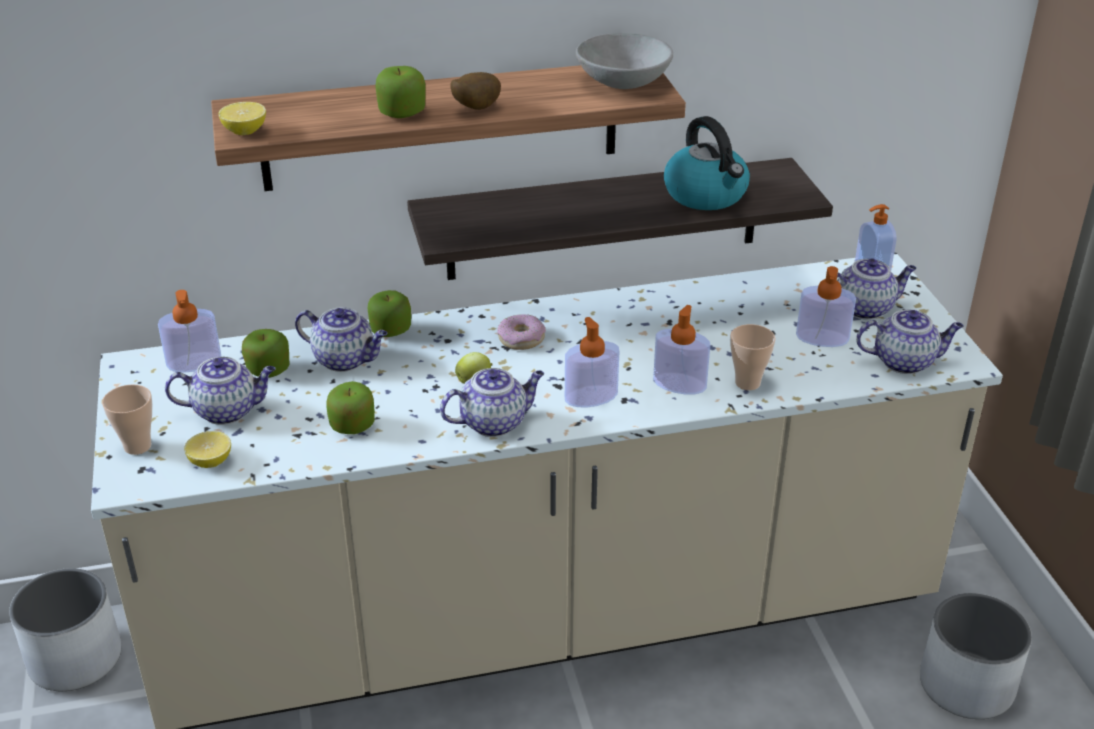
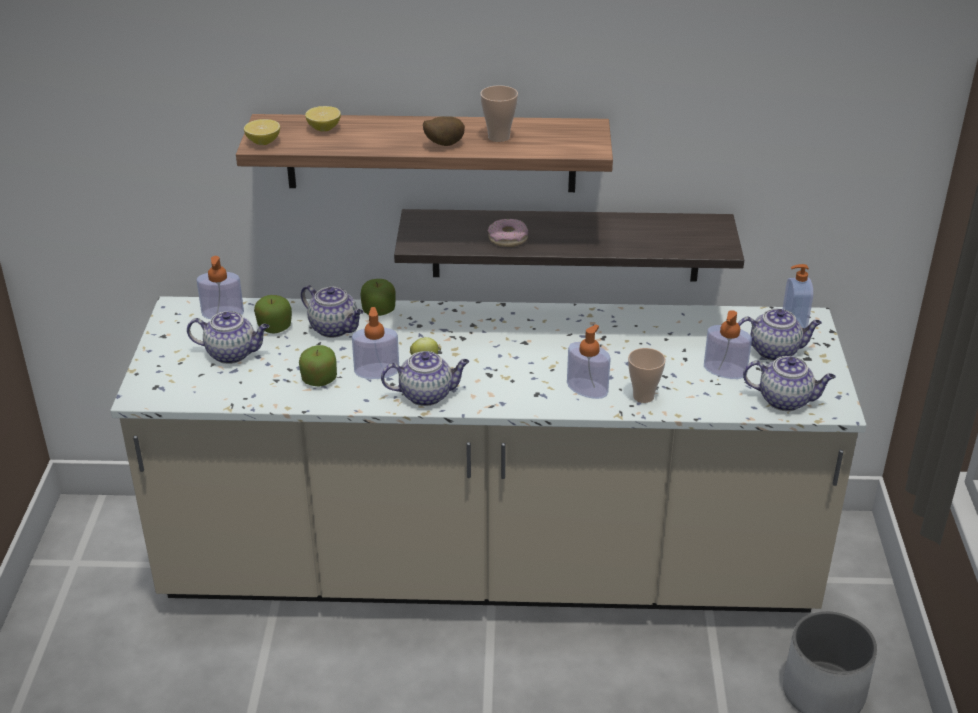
camera: 15 degrees right, 0 degrees up
white planter [9,568,121,691] -> none
cup [102,384,152,455] -> cup moved to [480,85,518,142]
lemon [184,431,231,468] -> lemon moved to [305,106,341,131]
apple [375,66,426,118] -> none
donut [497,314,546,350] -> donut moved to [488,219,528,247]
soap dispenser [565,317,619,407] -> soap dispenser moved to [352,307,399,379]
grey bowl [576,33,673,89] -> none
kettle [664,116,750,210] -> none

